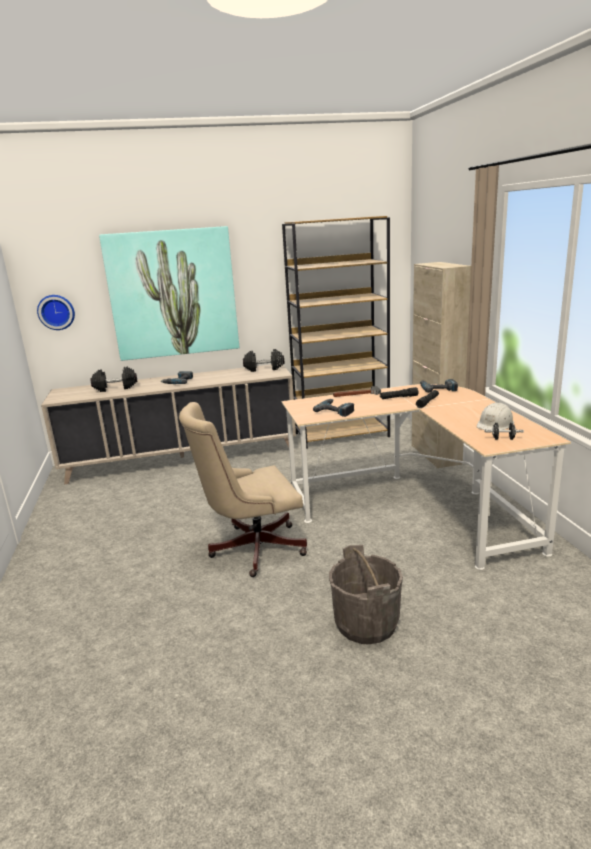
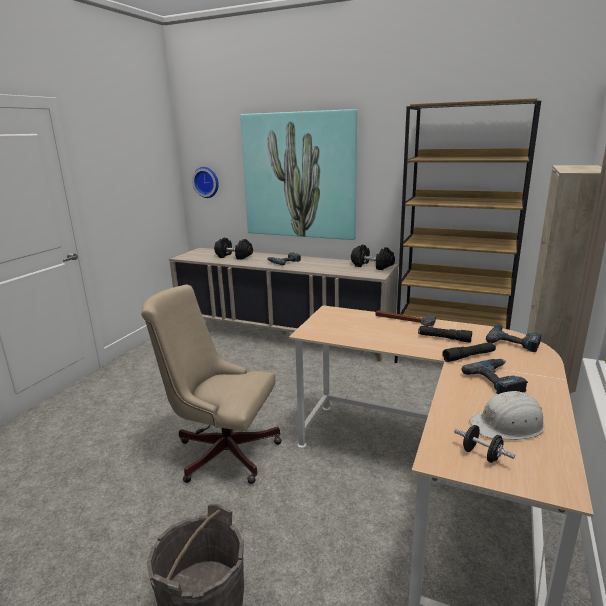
camera: 35 degrees right, 0 degrees up
power drill [313,399,354,417] -> power drill moved to [462,359,528,394]

